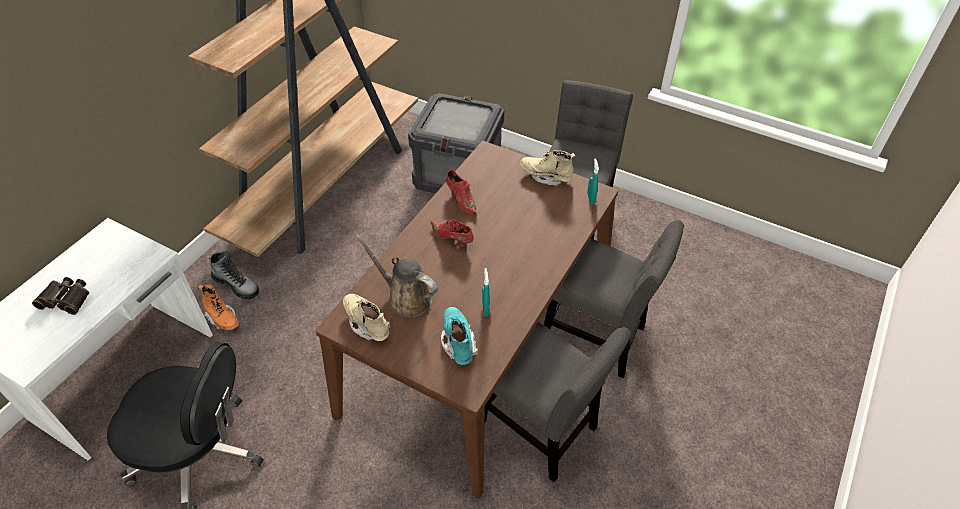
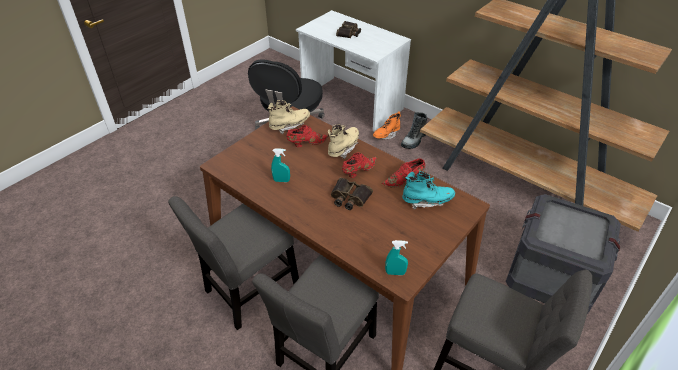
camera: 100 degrees right, 5 degrees down
brown watering can [355,234,438,317] -> red shoe [287,125,329,147]
turquoise boot [441,307,478,365] -> turquoise boot moved to [403,171,455,210]
beige boot [520,150,575,186] -> beige boot moved to [328,124,359,159]
none -> binoculars [331,178,373,210]

